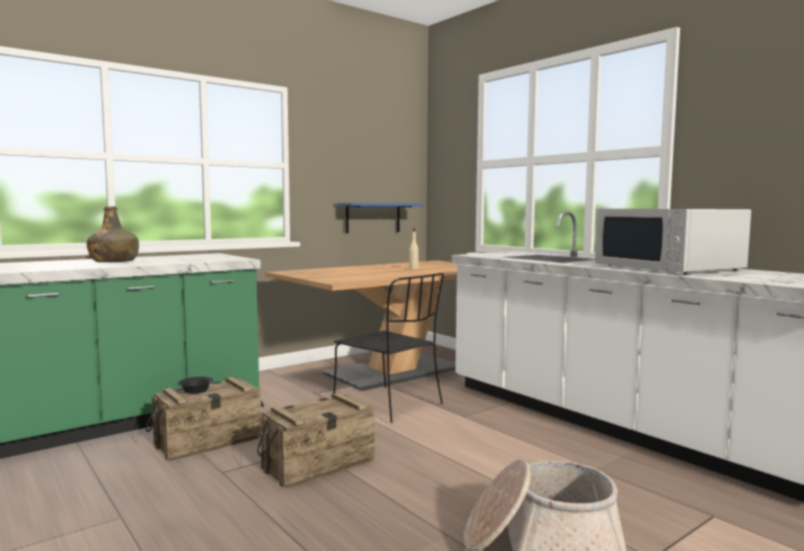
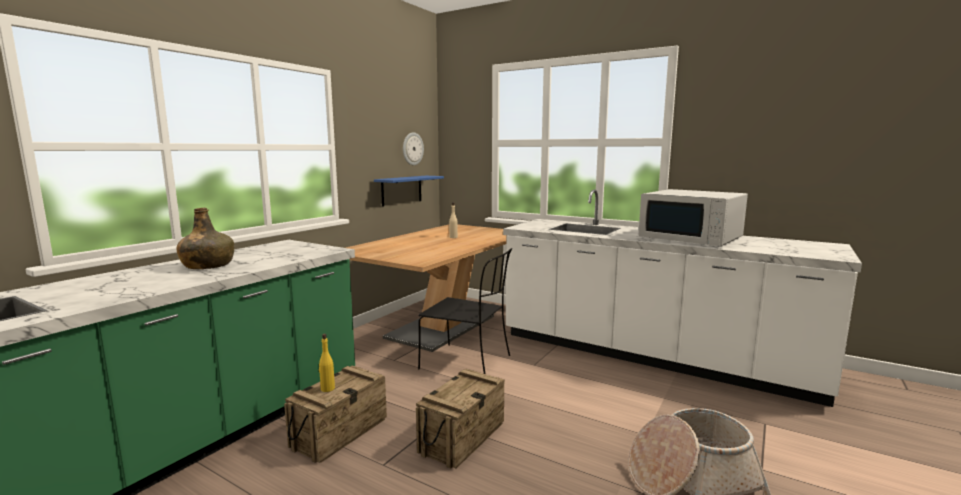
camera: 20 degrees left, 5 degrees up
black bowl [178,377,214,394] -> yellow bottle [319,334,335,392]
none -> wall clock [403,132,424,165]

